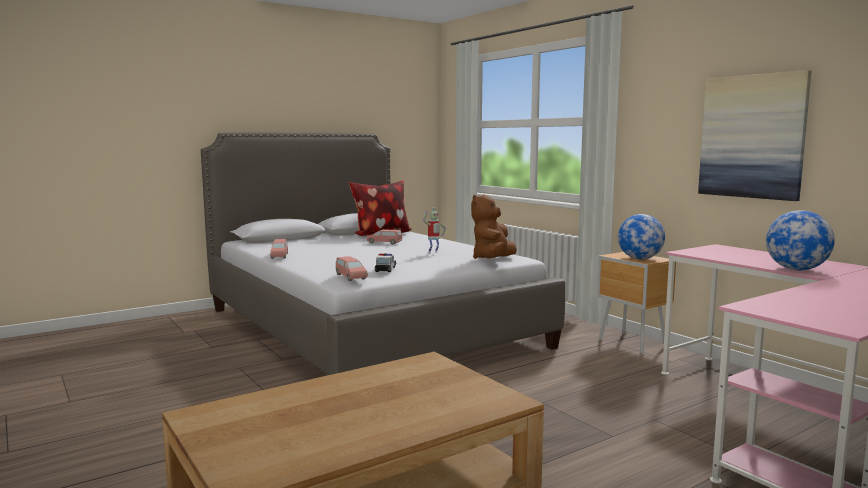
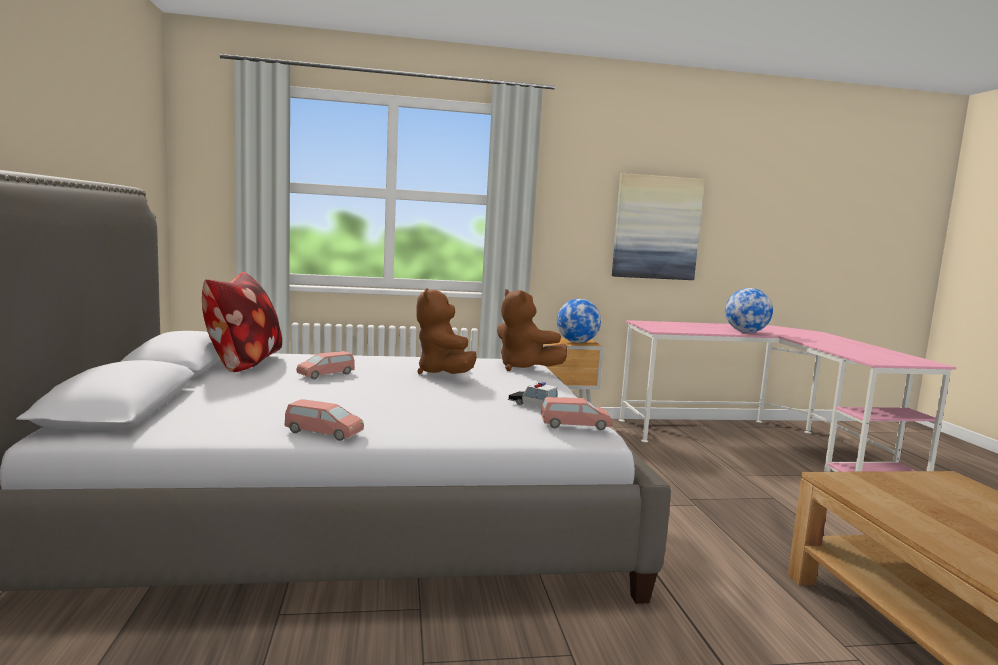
camera: 65 degrees left, 0 degrees up
toy robot [423,207,446,253] -> brown plush toy [416,288,477,374]

